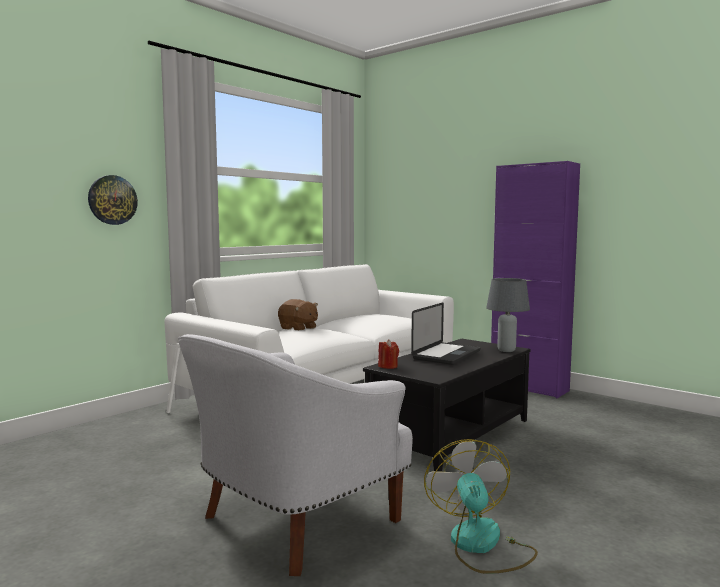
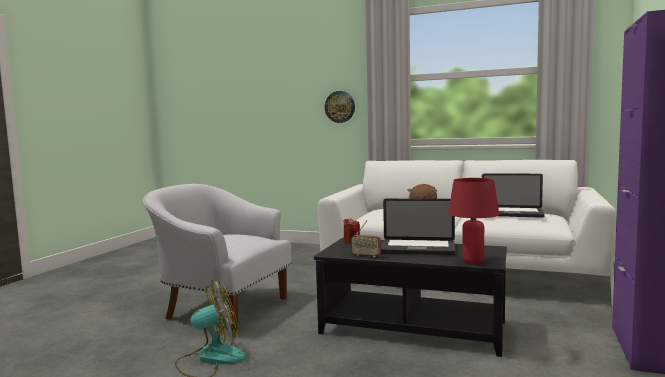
camera: 70 degrees right, 0 degrees up
grey table lamp [486,278,530,352] -> red table lamp [448,178,499,264]
none -> radio [351,220,381,258]
none -> laptop [482,174,545,218]

